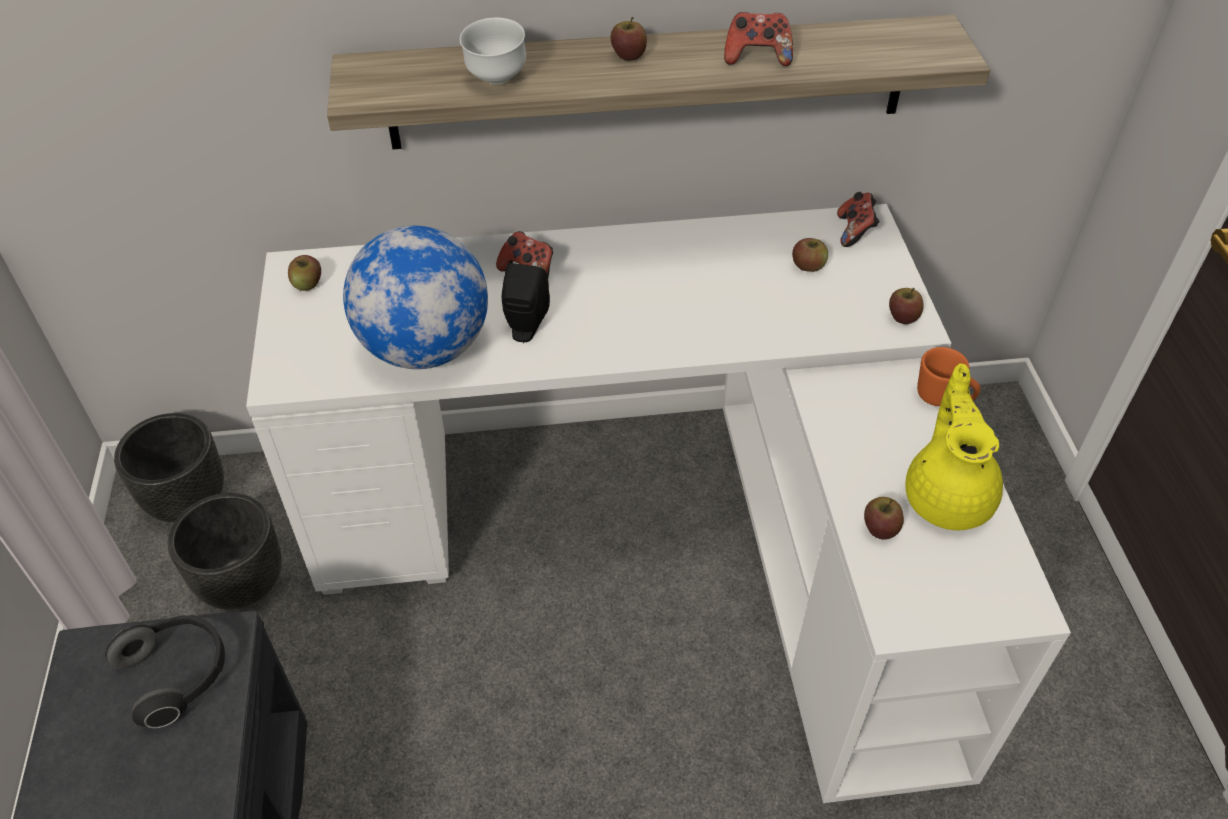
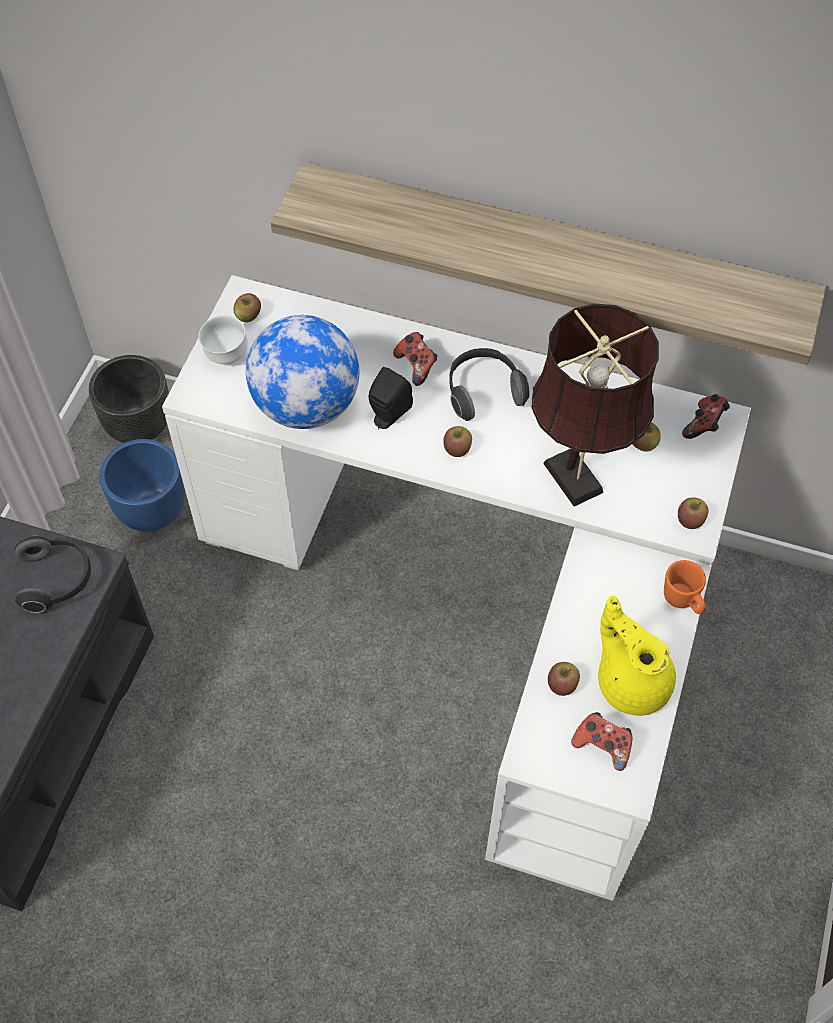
camera: 25 degrees right, 10 degrees up
black planter [168,493,282,610] -> blue planter [99,439,185,532]
white bowl [460,18,526,84] -> white bowl moved to [199,315,248,364]
apple [611,17,647,61] -> apple moved to [443,426,472,457]
game controller [724,12,793,66] -> game controller moved to [571,712,633,771]
yellow teapot [905,363,1003,530] -> yellow teapot turned 60 degrees counterclockwise [598,595,676,716]
none -> headphones [449,348,530,421]
none -> brown table lamp [531,303,659,506]

